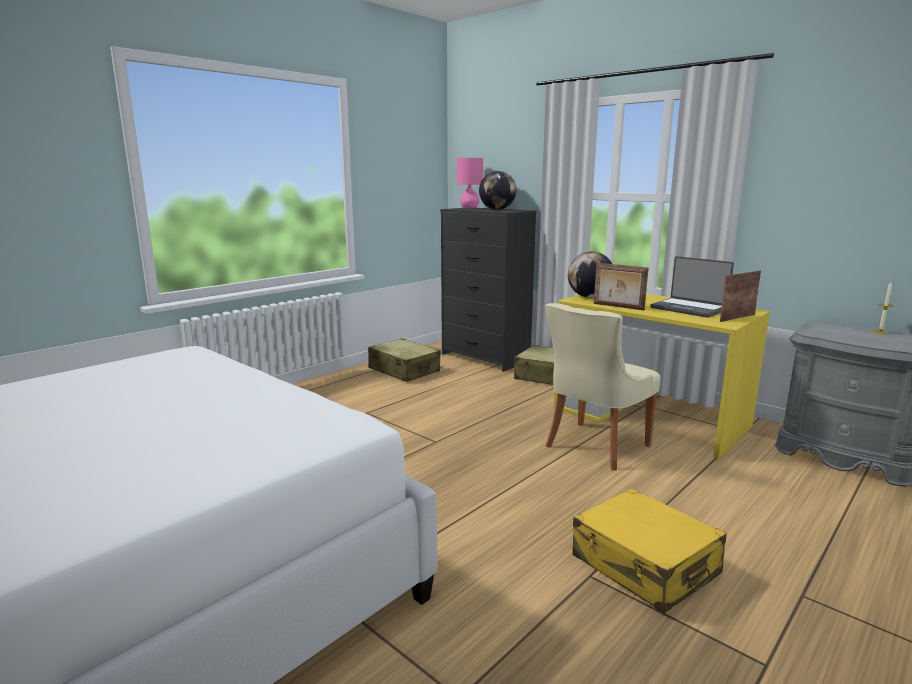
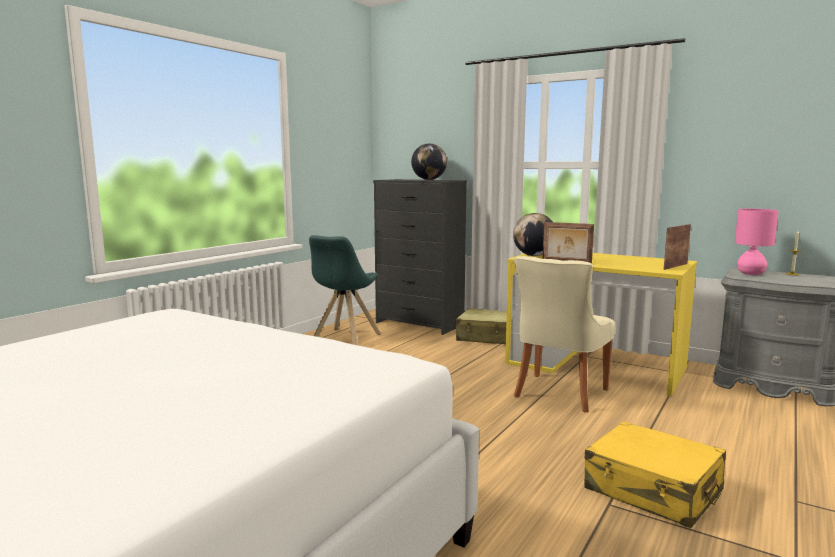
camera: 10 degrees left, 5 degrees down
beige suitcase [368,338,441,382] -> turquoise chair [309,235,381,345]
pink table lamp [457,158,483,208] -> pink table lamp moved to [735,209,779,275]
laptop [650,256,734,318] -> none

